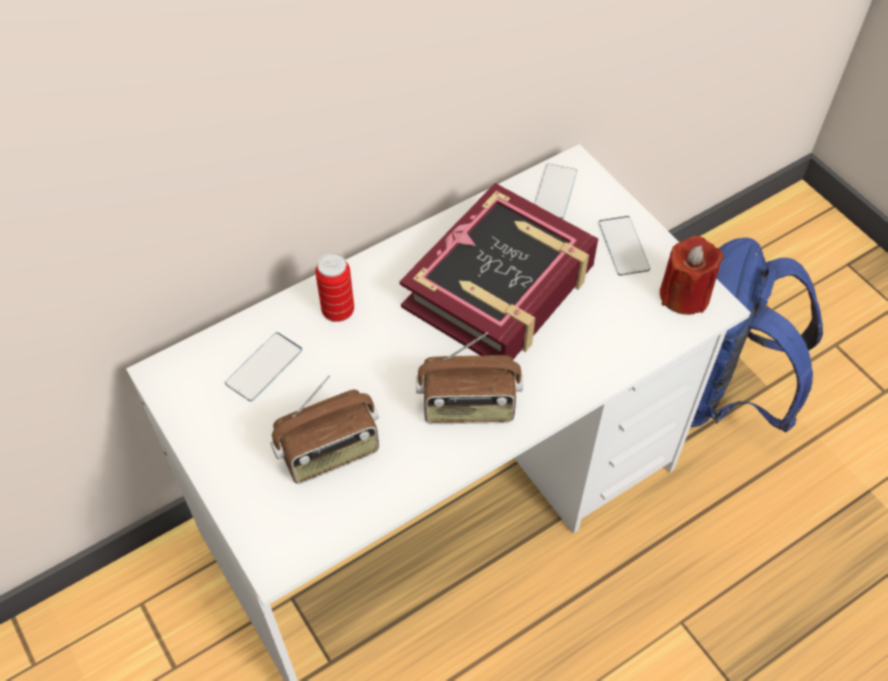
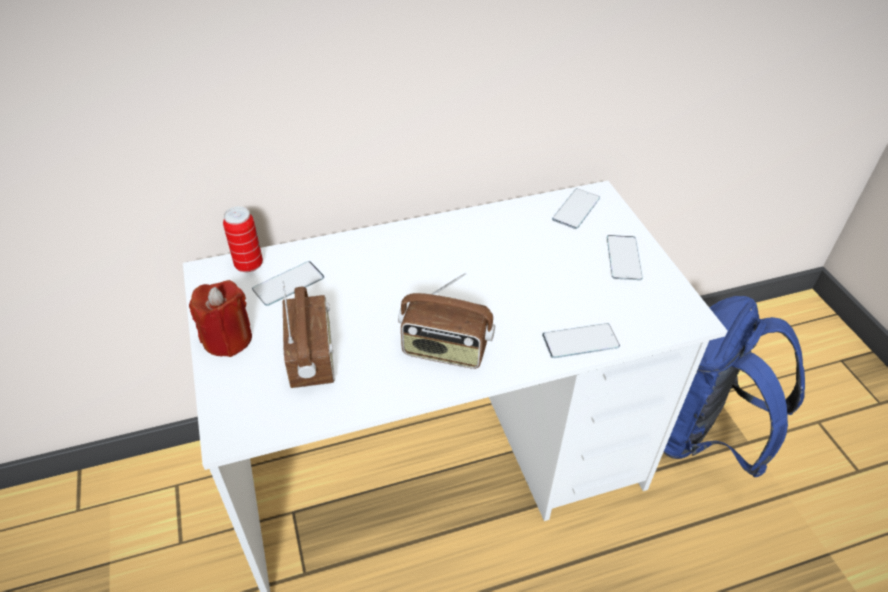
camera: 15 degrees right, 10 degrees down
radio [270,375,379,484] -> radio turned 90 degrees counterclockwise [283,281,335,388]
can [315,253,354,322] -> can moved to [223,206,263,272]
book [400,183,599,359] -> none
red candle [660,236,724,315] -> red candle moved to [189,280,252,357]
none -> phone [542,323,620,358]

